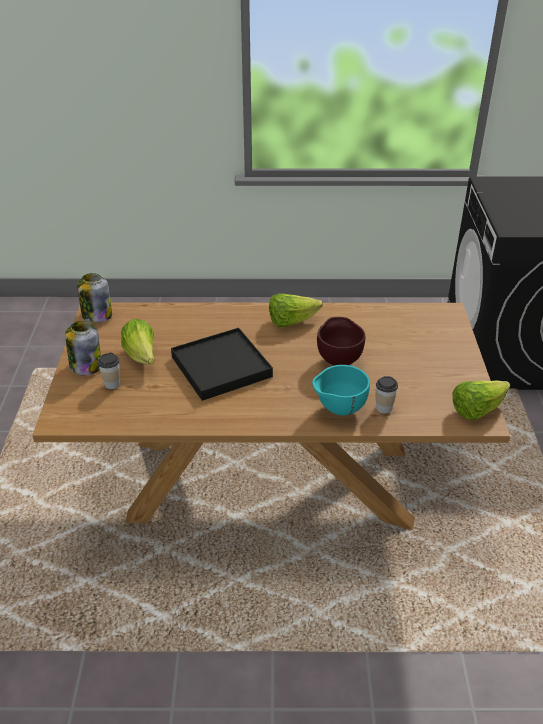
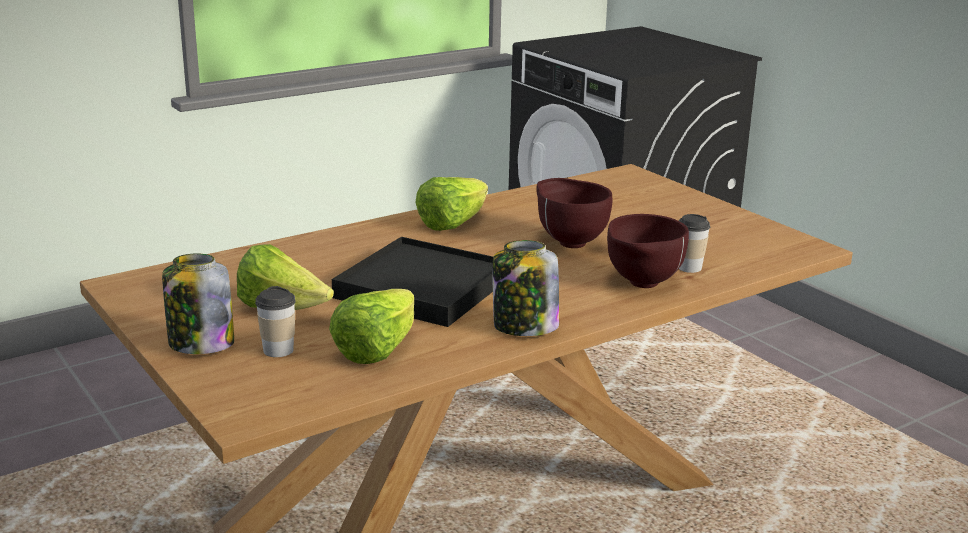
camera: 35 degrees left, 15 degrees down
jar [77,273,112,323] -> jar moved to [492,240,559,336]
turquoise bowl [312,365,370,415] -> brown bowl [607,214,689,288]
lettuce [452,380,510,420] -> lettuce moved to [329,289,414,364]

